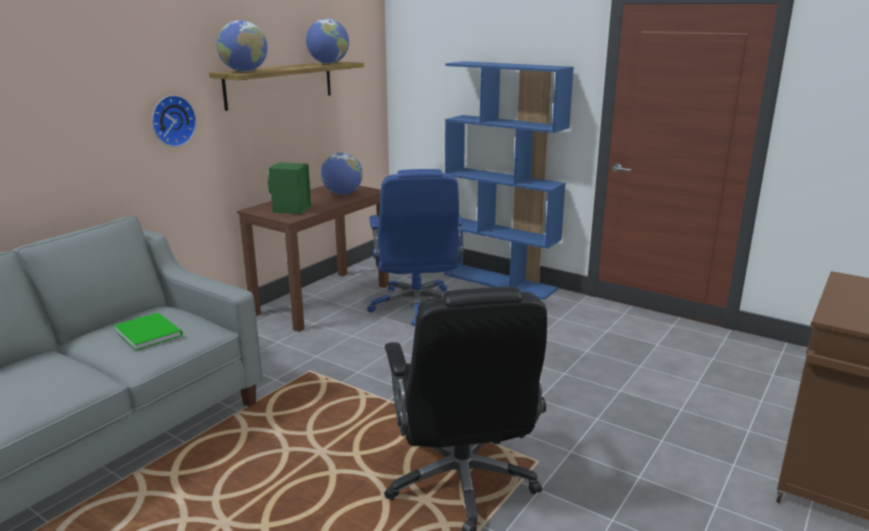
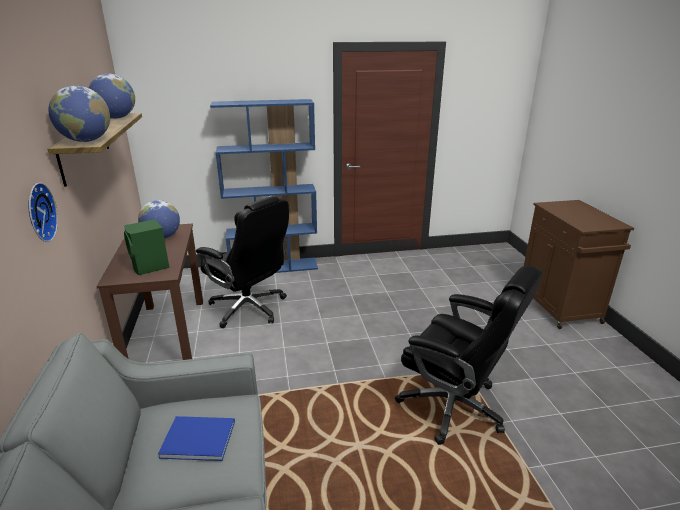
camera: 45 degrees left, 5 degrees up
green book [114,313,183,350] -> blue book [158,416,235,461]
blue office chair [367,169,464,325] -> black office chair [196,196,289,328]

